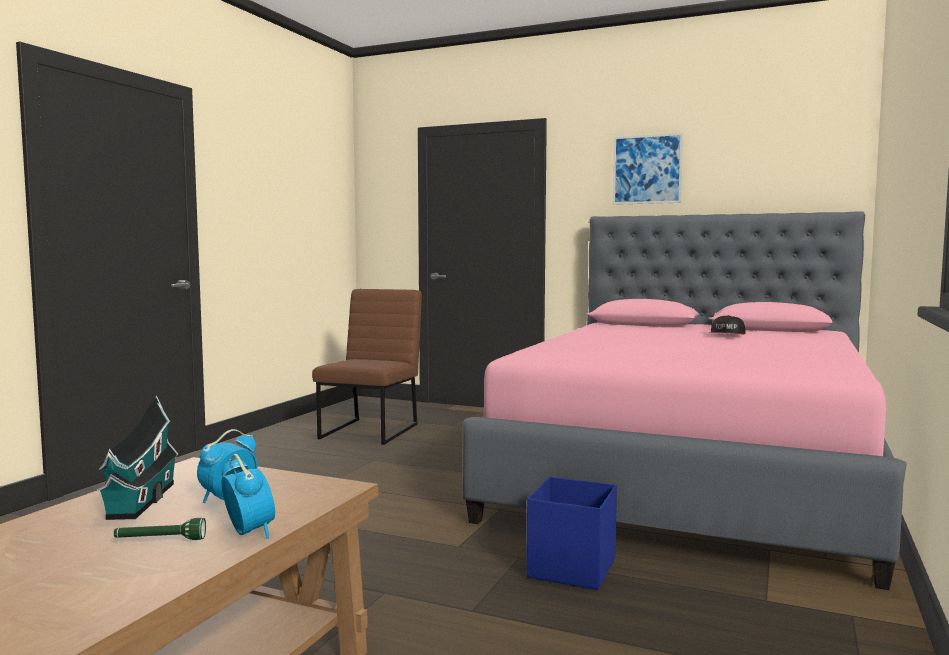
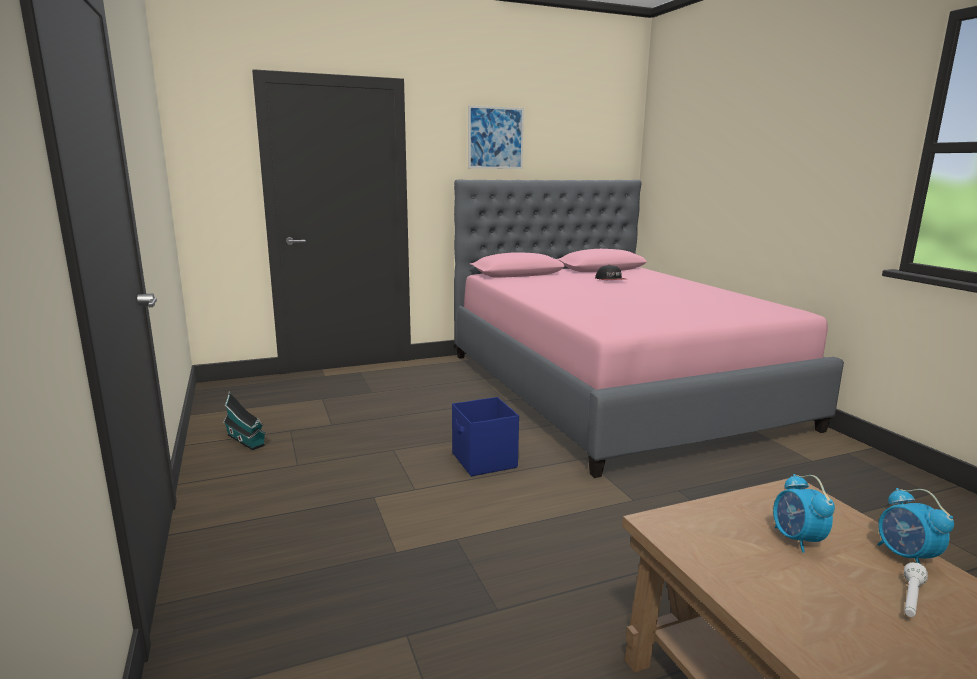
camera: 45 degrees left, 10 degrees up
toy house [97,395,178,520] -> toy house moved to [223,392,266,450]
green flashlight [114,518,206,540] -> white flashlight [904,562,928,617]
alarm clock [222,454,275,539] -> alarm clock turned 120 degrees counterclockwise [877,488,954,564]
brown chair [312,289,422,445] -> none
blue storage box [527,477,617,590] -> blue storage box moved to [452,397,519,476]

